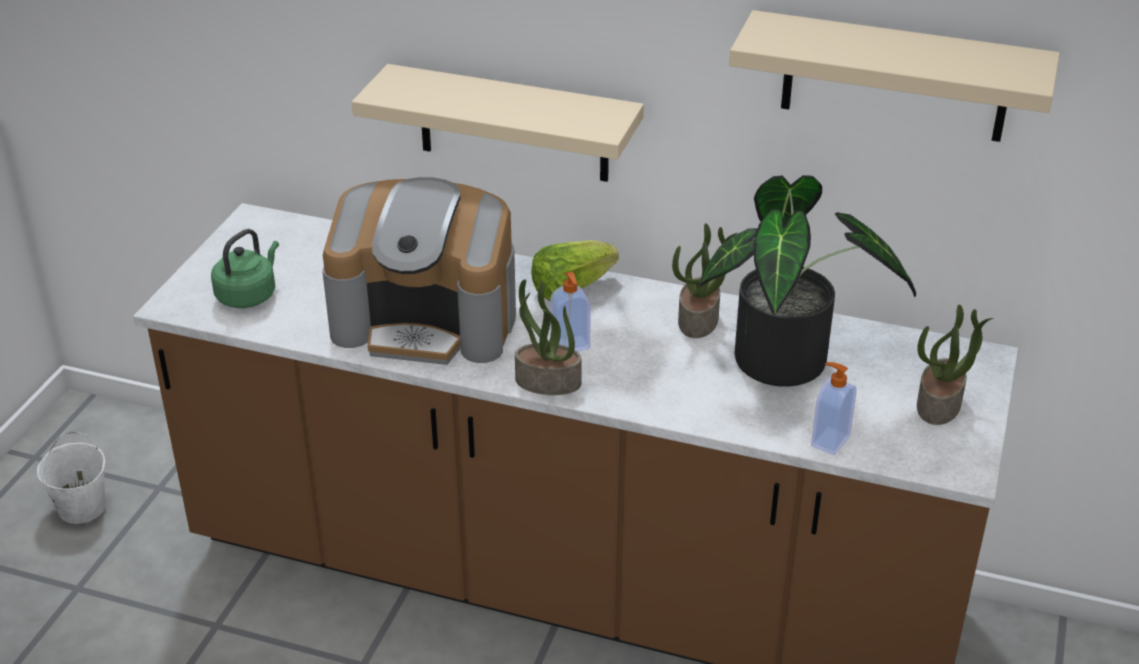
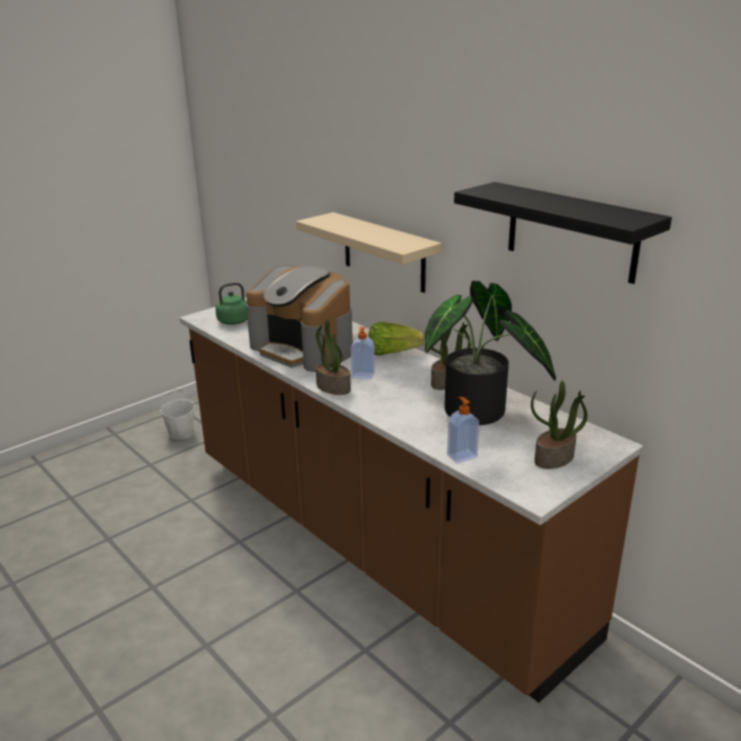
camera: 30 degrees right, 10 degrees down
beige shelf [729,10,1060,142] -> black shelf [454,182,672,284]

